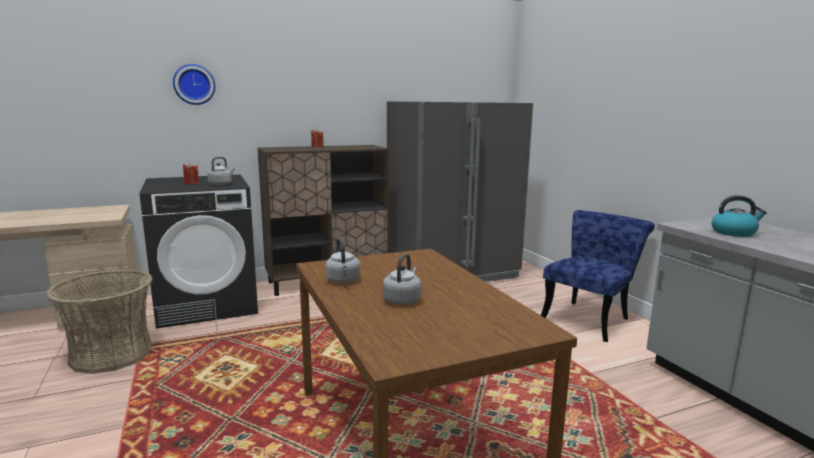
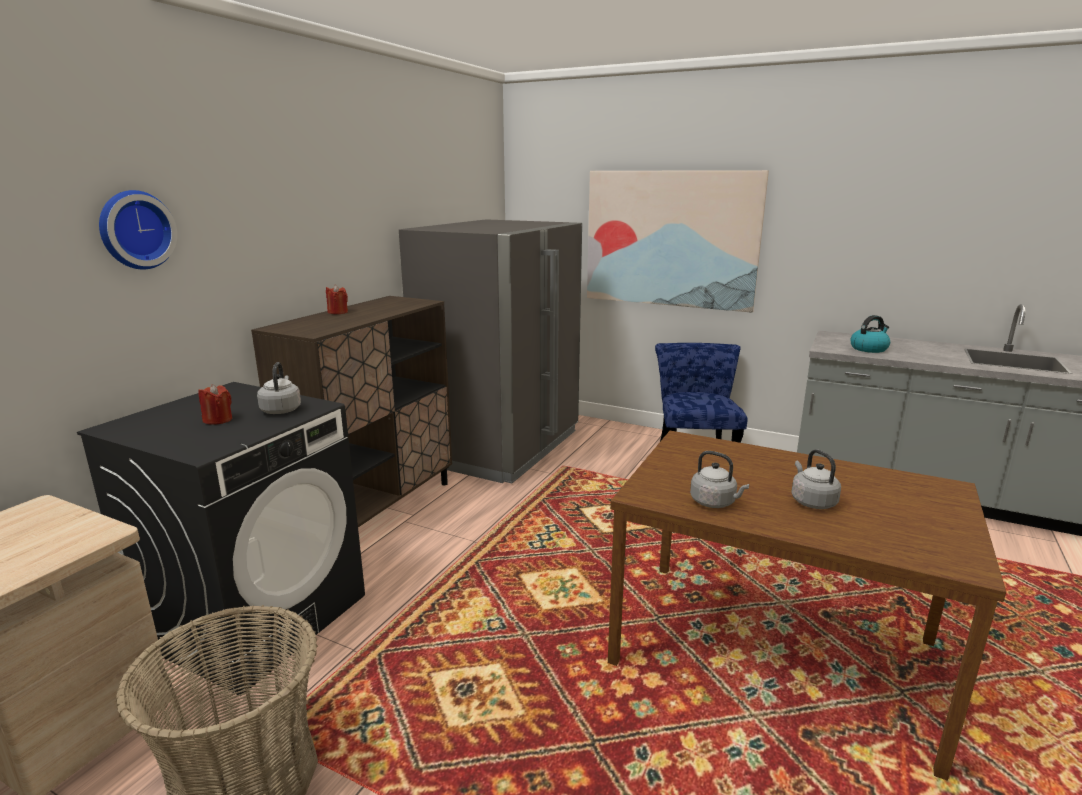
camera: 40 degrees left, 5 degrees up
none -> picture [587,170,769,313]

